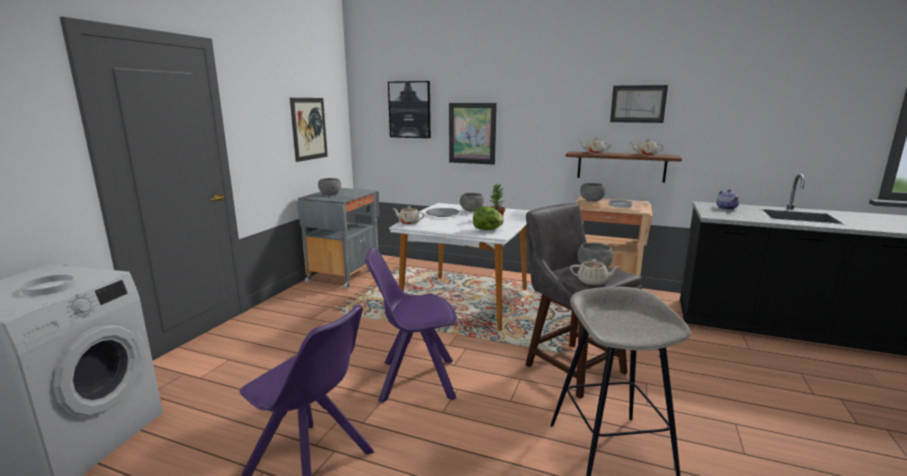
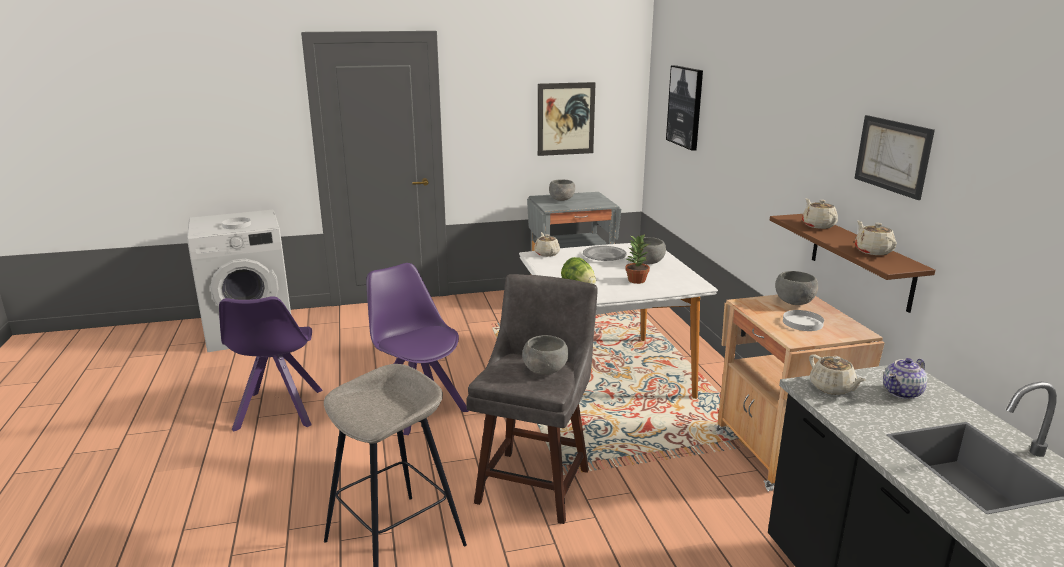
camera: 55 degrees right, 5 degrees up
picture [449,103,497,165] -> none
beige teapot [570,259,620,285] -> beige teapot moved to [809,354,866,395]

